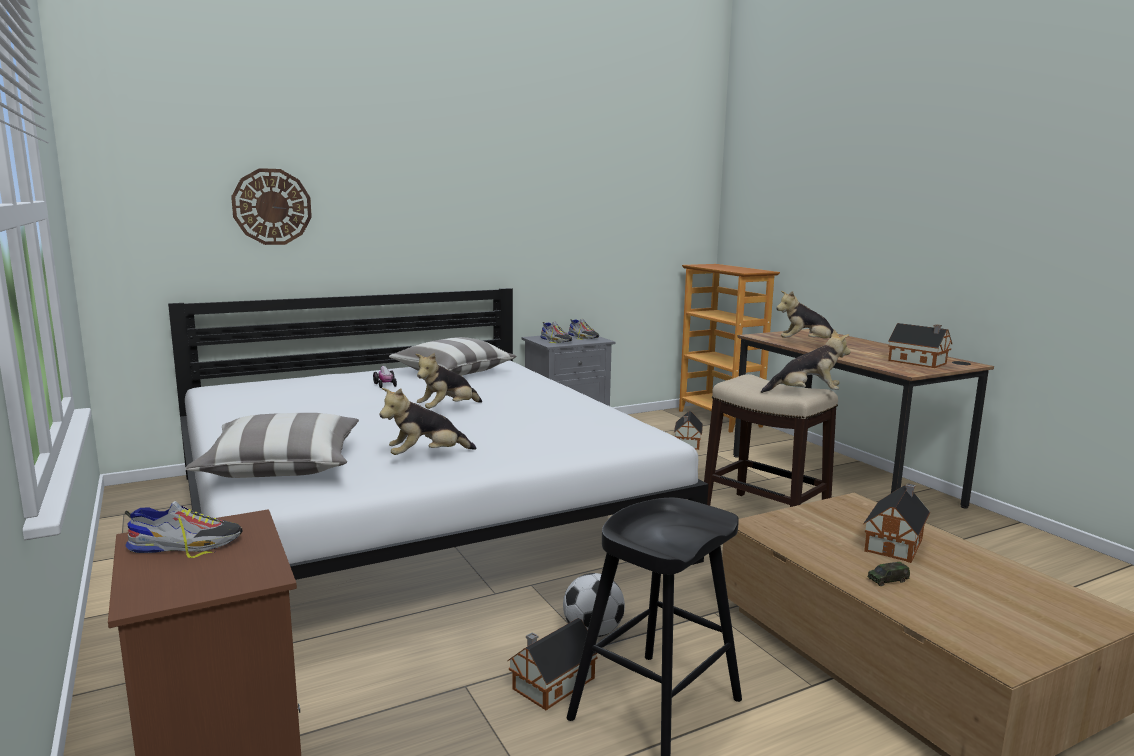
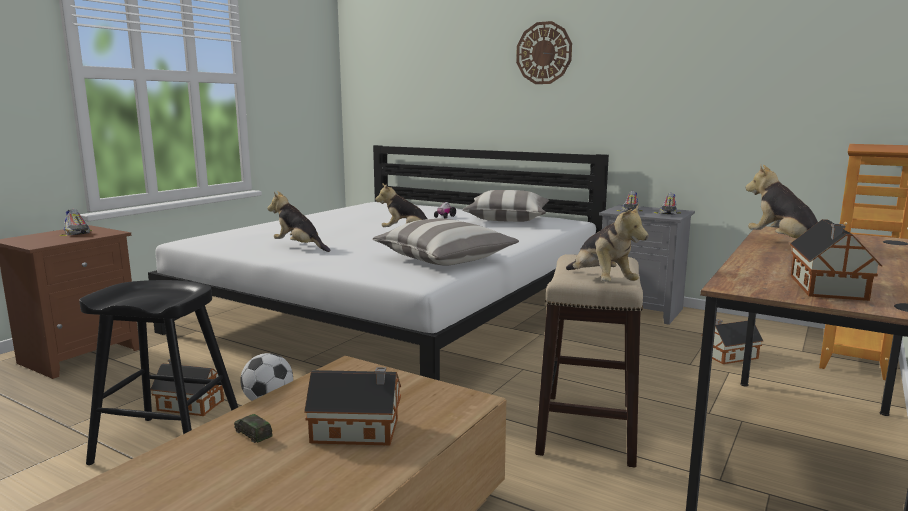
camera: 60 degrees right, 0 degrees up
pillow [185,413,359,478] -> pillow moved to [372,218,519,266]
wall clock [231,168,312,245] -> wall clock moved to [516,21,572,84]

